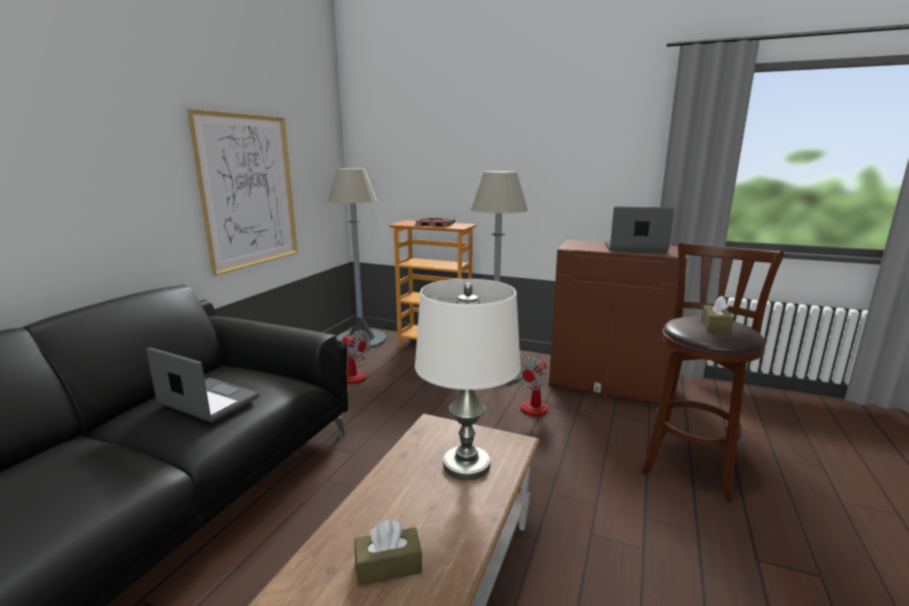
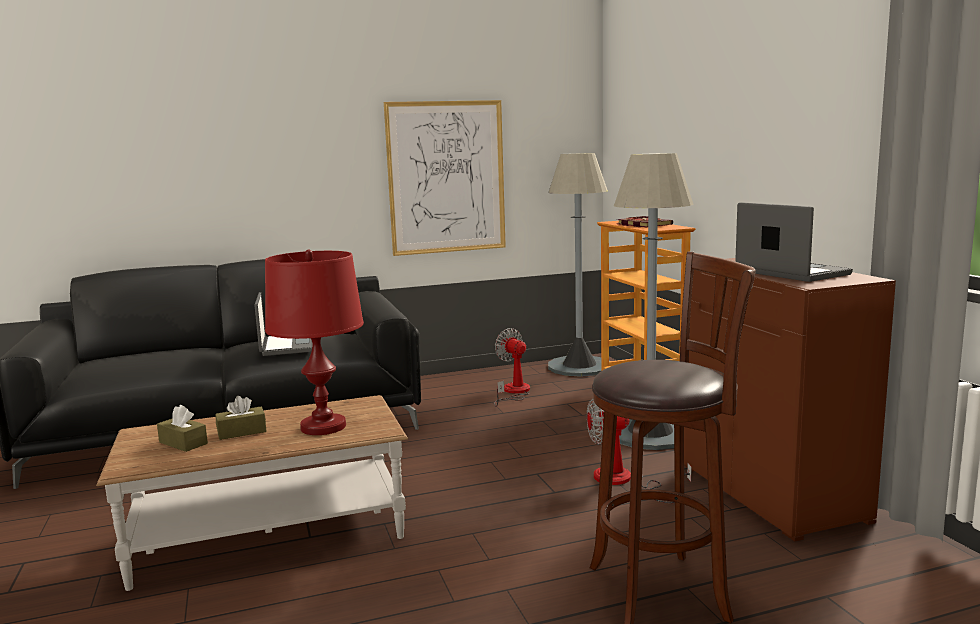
camera: 50 degrees right, 5 degrees down
fan [342,330,371,384] -> fan turned 150 degrees clockwise [494,328,530,407]
white table lamp [415,279,521,480] -> red table lamp [265,250,364,435]
brown tissue box [701,296,734,334] -> brown tissue box moved to [215,396,267,440]

